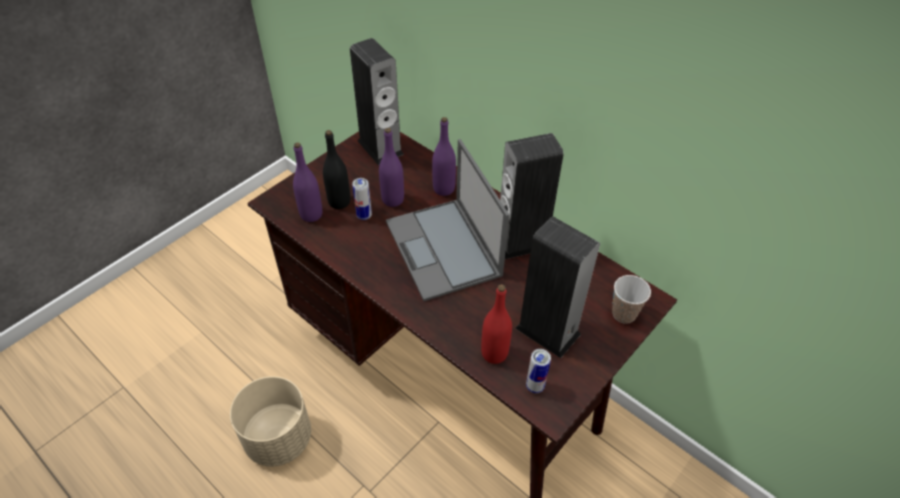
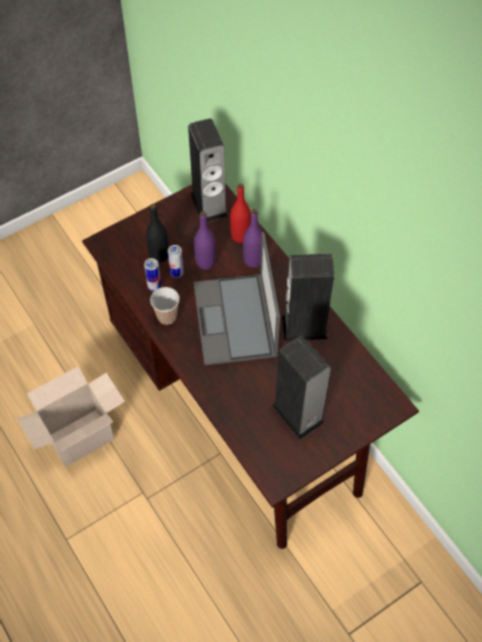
camera: 15 degrees right, 10 degrees up
beige planter [230,376,311,467] -> cardboard box [17,367,125,467]
purple bottle [293,142,322,222] -> none
red bottle [481,284,512,364] -> red bottle moved to [230,183,251,243]
can [526,349,551,393] -> can moved to [144,258,161,291]
cup [612,275,651,323] -> cup moved to [150,287,180,325]

